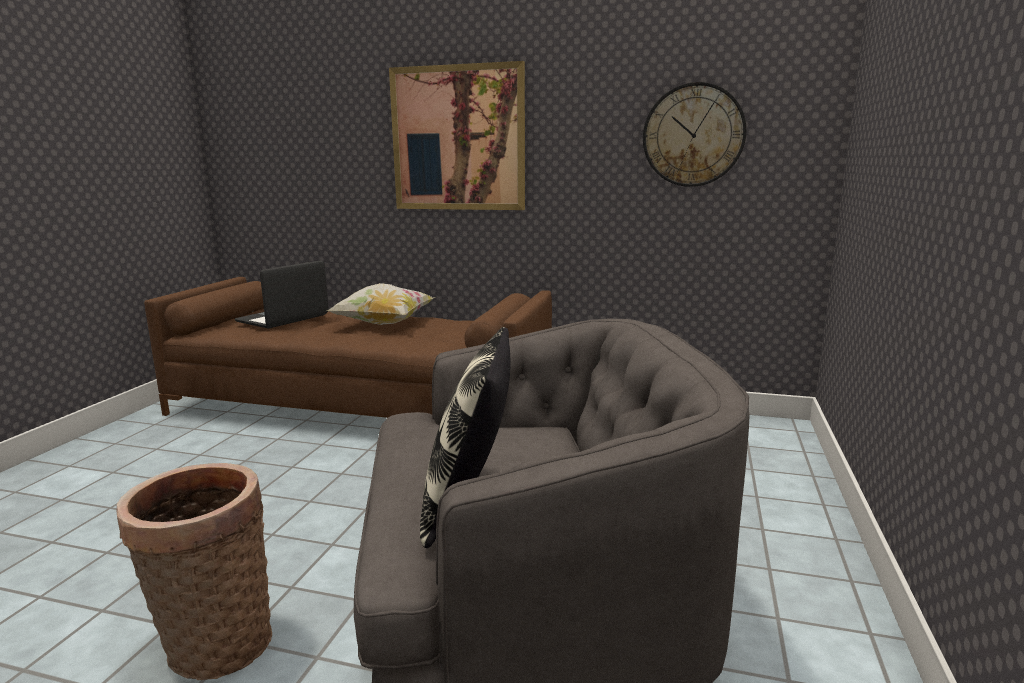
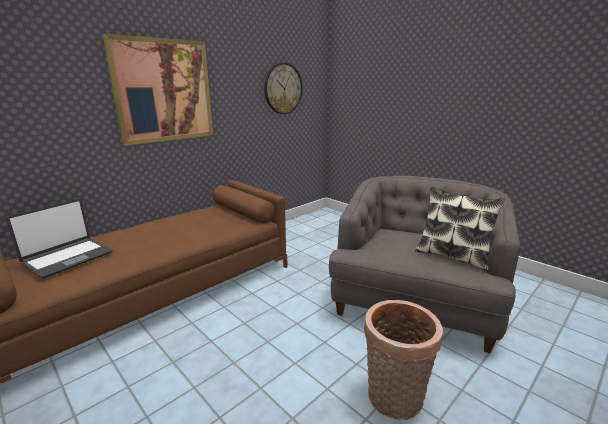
camera: 60 degrees left, 5 degrees up
laptop [235,260,329,329] -> laptop turned 120 degrees counterclockwise [6,199,113,278]
pillow [326,283,434,325] -> none

